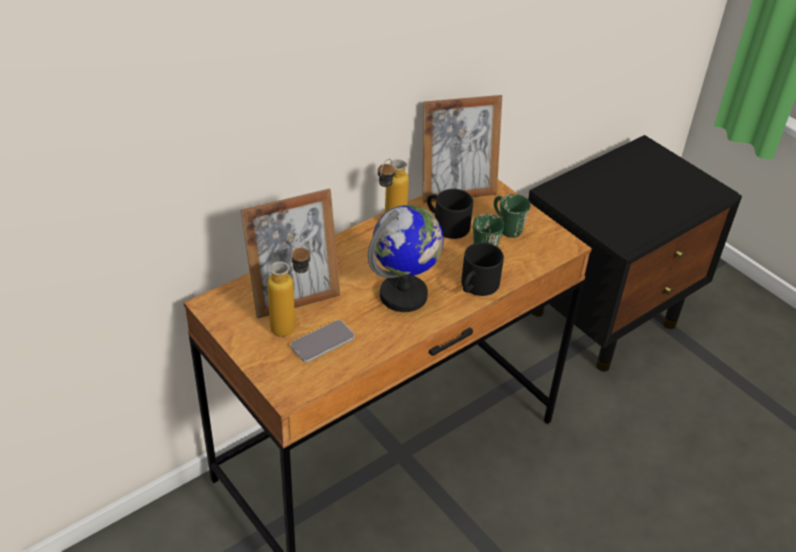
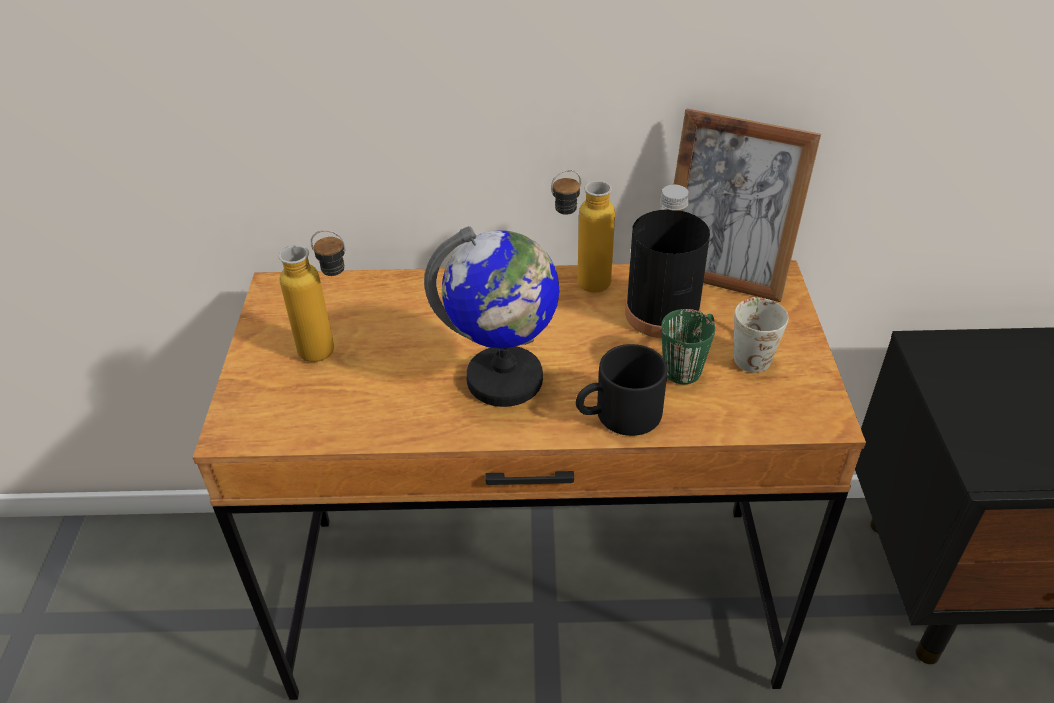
camera: 40 degrees right, 0 degrees up
picture frame [241,188,340,319] -> none
phone [290,320,355,362] -> none
black mug [427,189,473,239] -> black bottle [625,185,710,338]
green mug [494,194,531,238] -> white mug [734,297,788,373]

